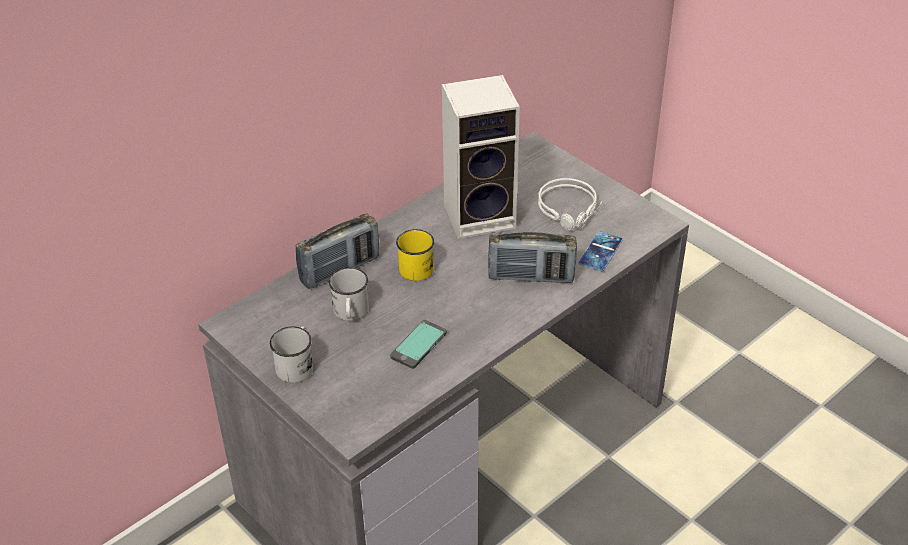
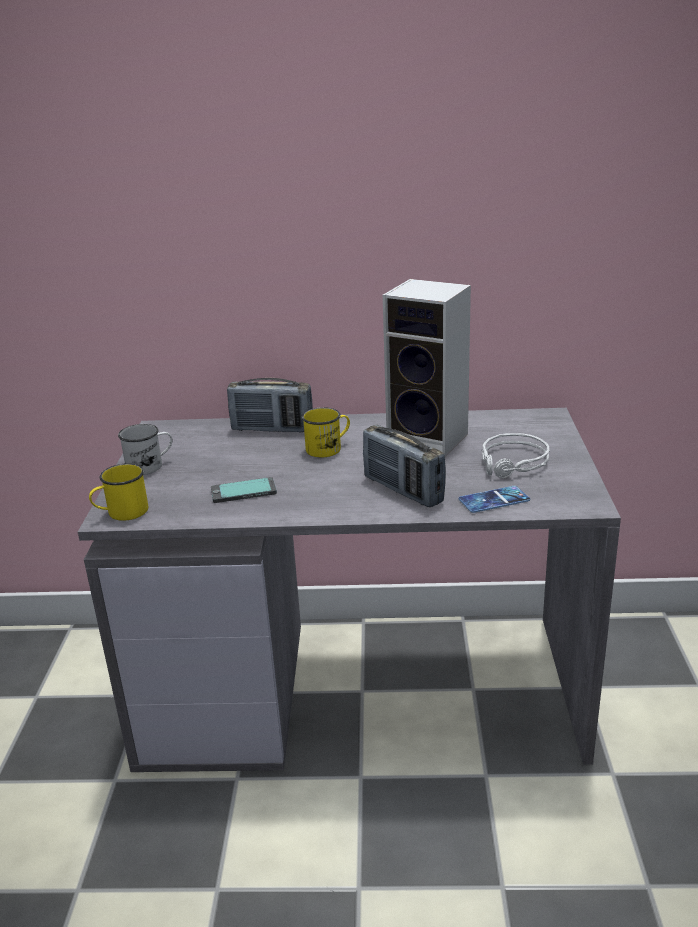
camera: 45 degrees right, 15 degrees down
white mug [328,267,369,321] -> none
none -> yellow mug [89,463,148,521]

